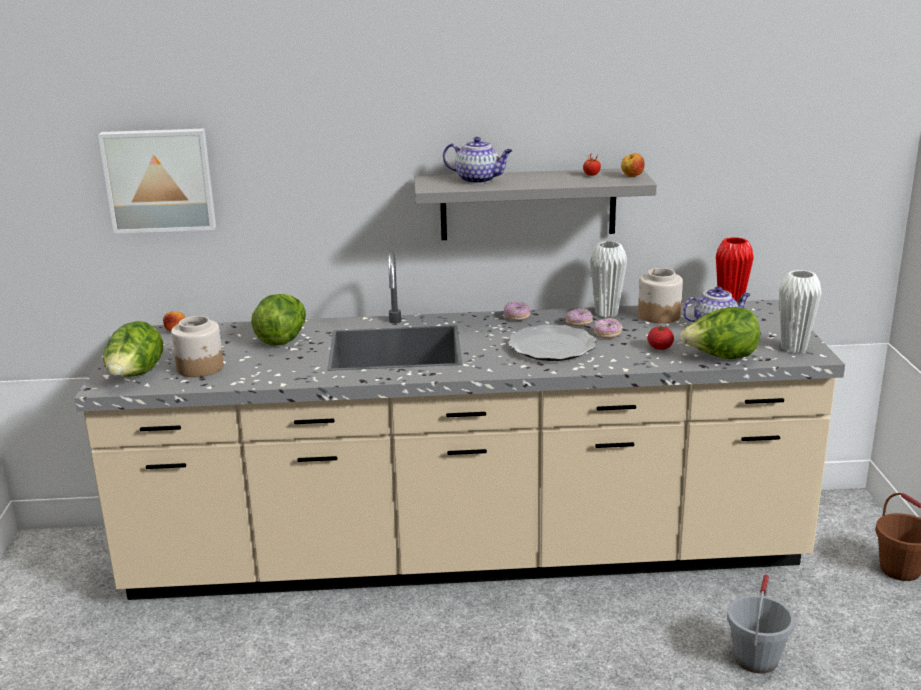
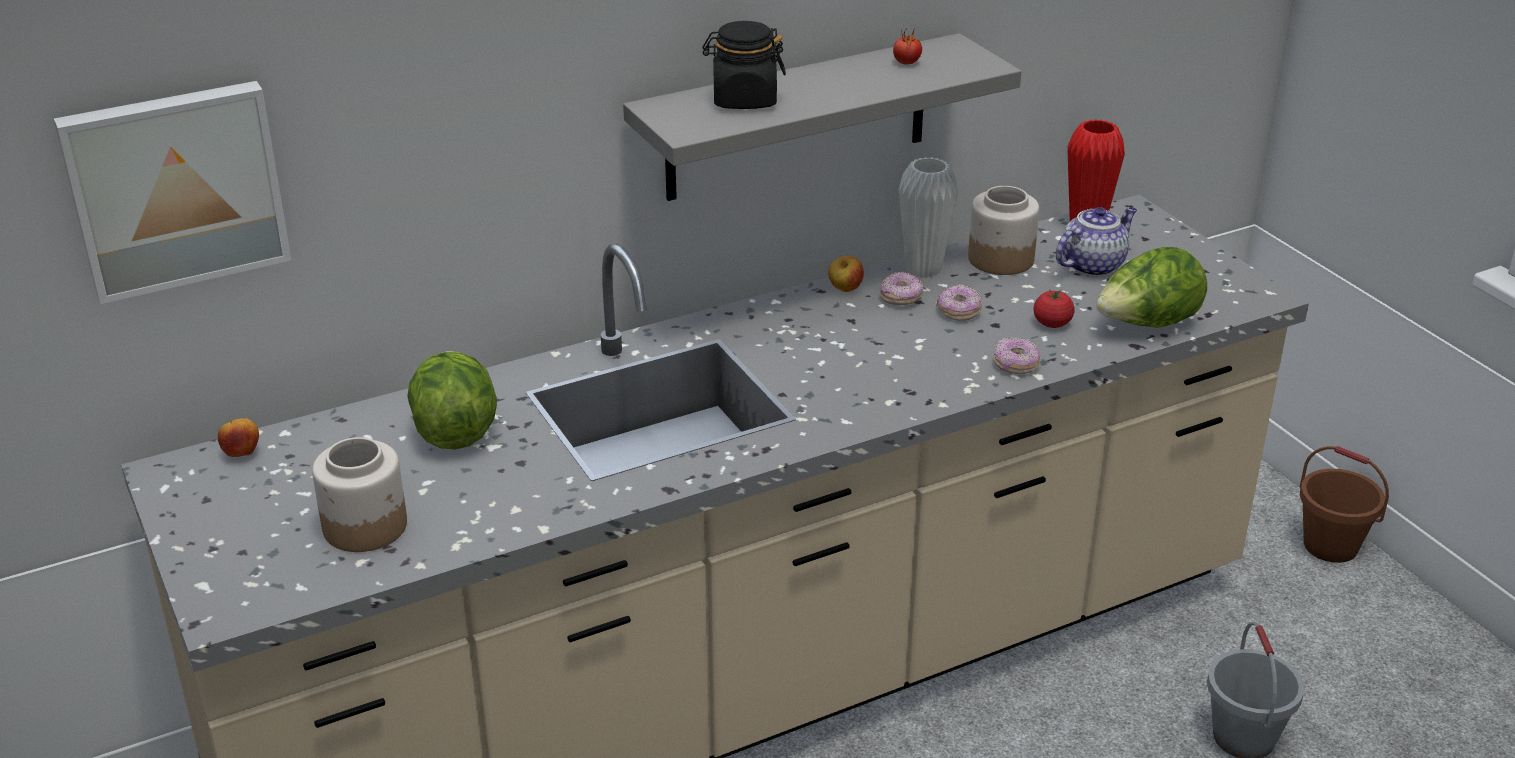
camera: 25 degrees left, 10 degrees up
lettuce [103,321,163,377] -> none
teapot [443,137,513,184] -> black jar [702,21,786,109]
donut [504,302,530,321] -> donut moved to [994,337,1040,374]
plate [508,325,596,361] -> none
apple [621,153,644,177] -> apple moved to [828,256,864,292]
white vase [779,270,822,353] -> none

